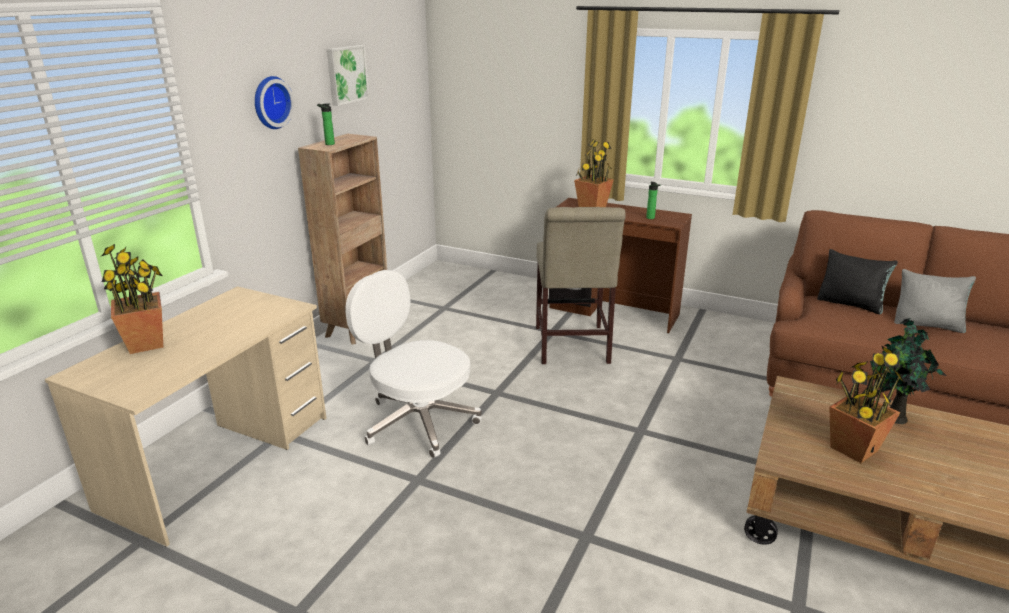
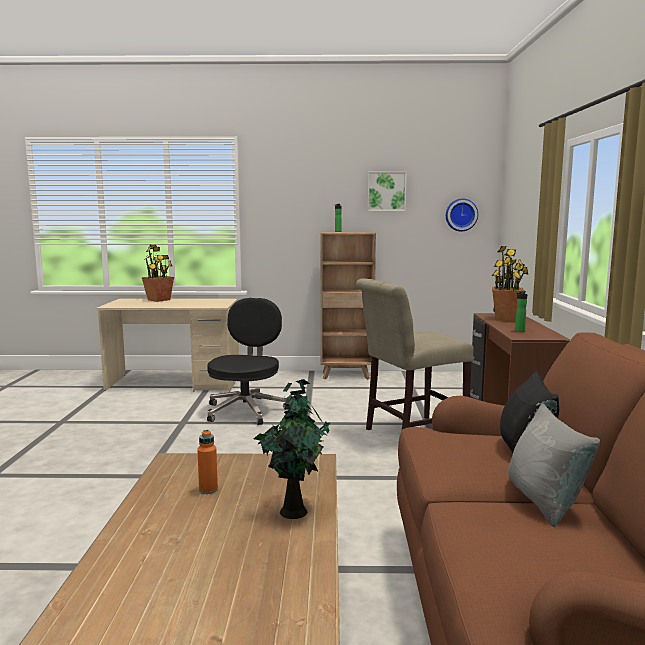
camera: 65 degrees right, 15 degrees down
wall clock [255,76,294,129] -> wall clock moved to [446,198,478,232]
white office chair [345,270,482,458] -> black office chair [207,298,288,425]
potted plant [829,345,906,463] -> orange bottle [197,430,218,494]

